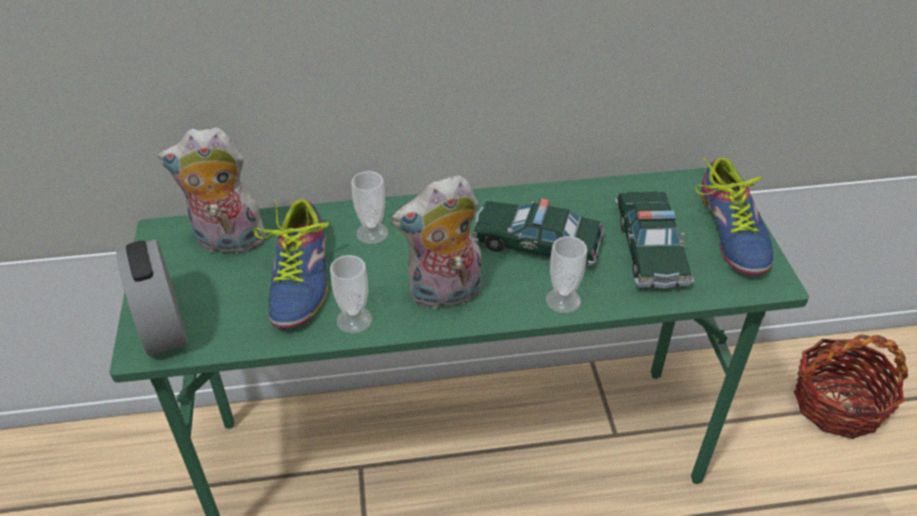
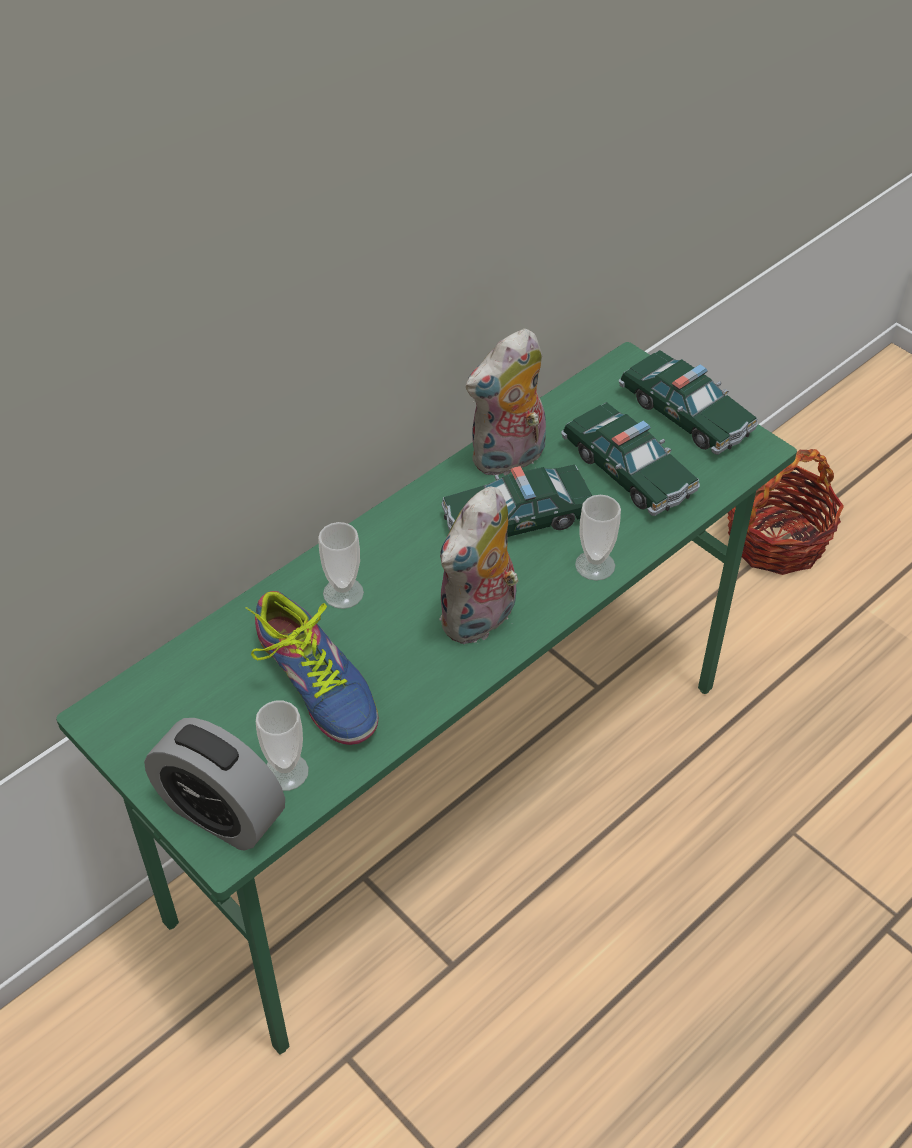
camera: 35 degrees left, 5 degrees up
plush toy [158,127,266,258] -> plush toy moved to [466,329,546,475]
cup [330,255,372,334] -> cup moved to [256,701,309,791]
shoe [695,158,773,275] -> toy car [619,350,758,455]

